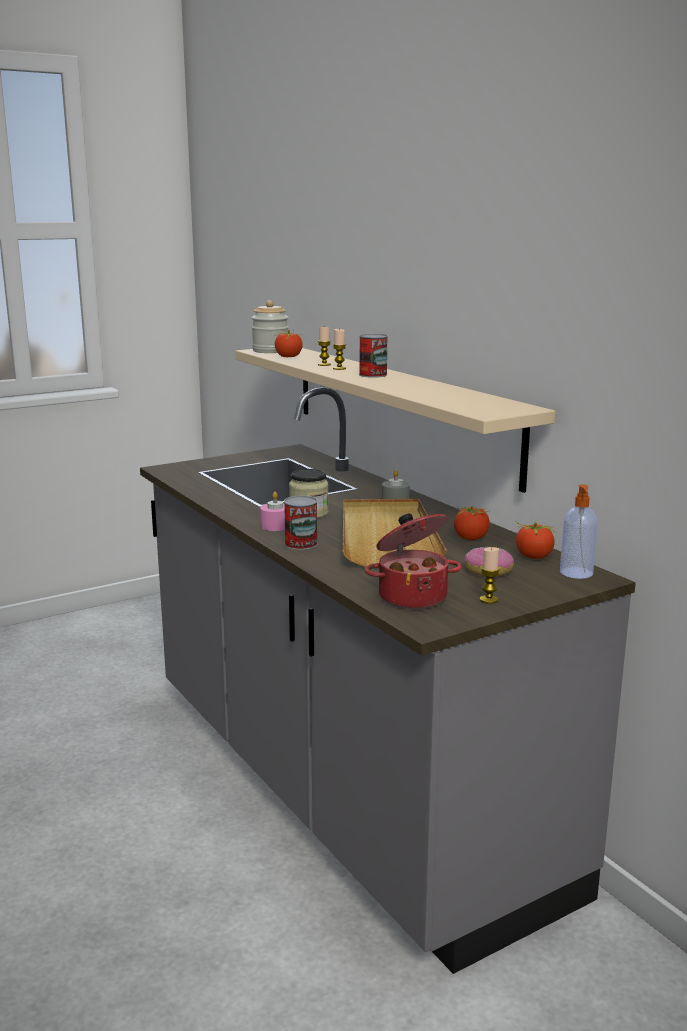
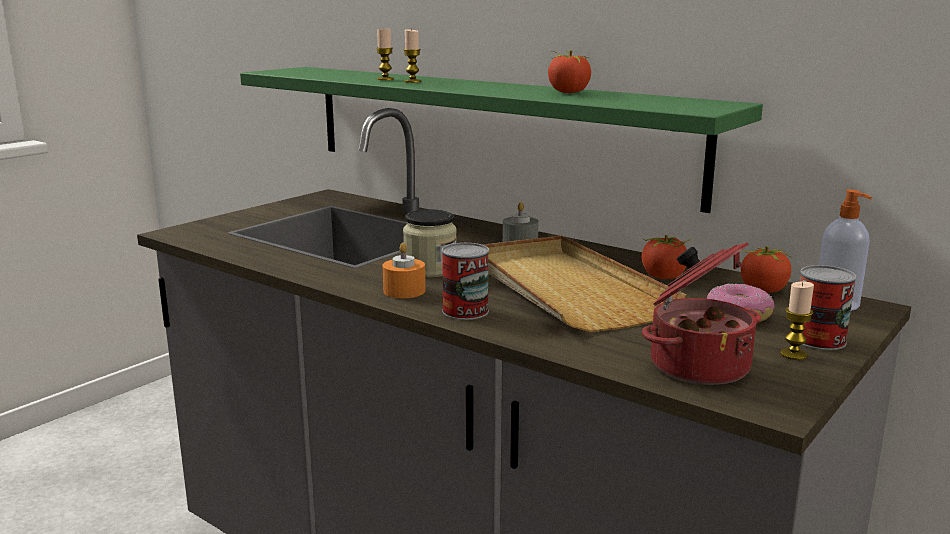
camera: 20 degrees left, 0 degrees up
beige shelf [235,348,555,493] -> green shelf [240,67,763,213]
jar [252,300,289,353] -> none
pink candle [260,492,285,531] -> orange candle [383,242,426,298]
tomato [275,329,303,357] -> tomato moved to [548,49,591,93]
can [359,334,388,378] -> can moved to [800,265,857,350]

